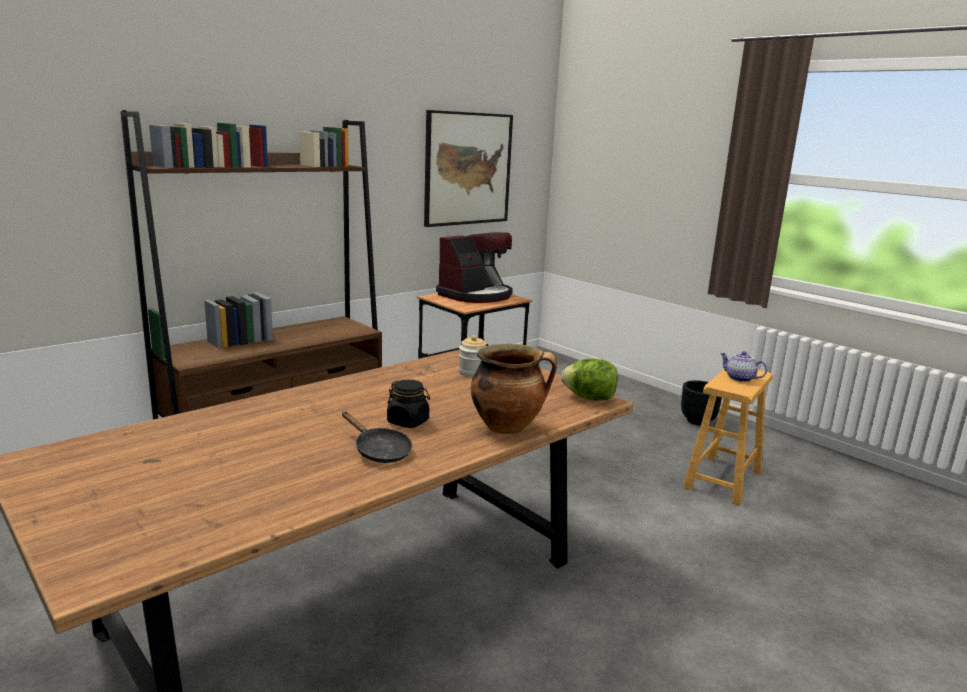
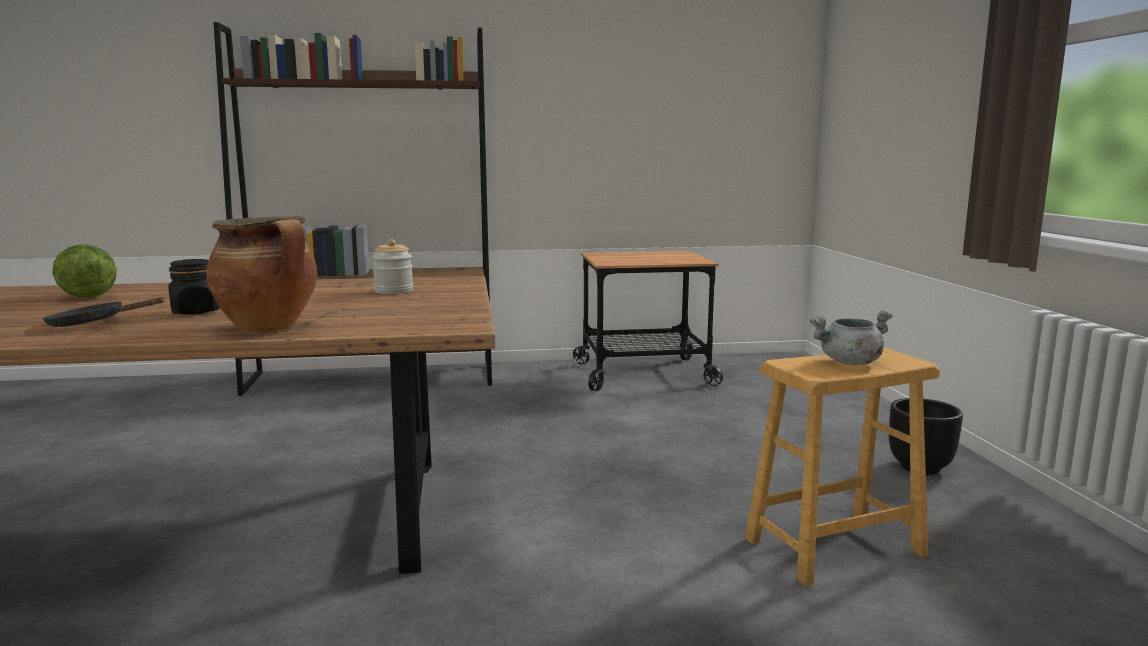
camera: 35 degrees right, 5 degrees down
black frying pan [342,412,412,463] -> black frying pan turned 105 degrees clockwise [42,297,165,327]
picture [424,110,513,227] -> none
coffee machine [436,232,513,303] -> none
lettuce [561,359,618,401] -> lettuce moved to [52,244,117,298]
teapot [720,351,767,382] -> grey cooking pot [810,310,893,365]

